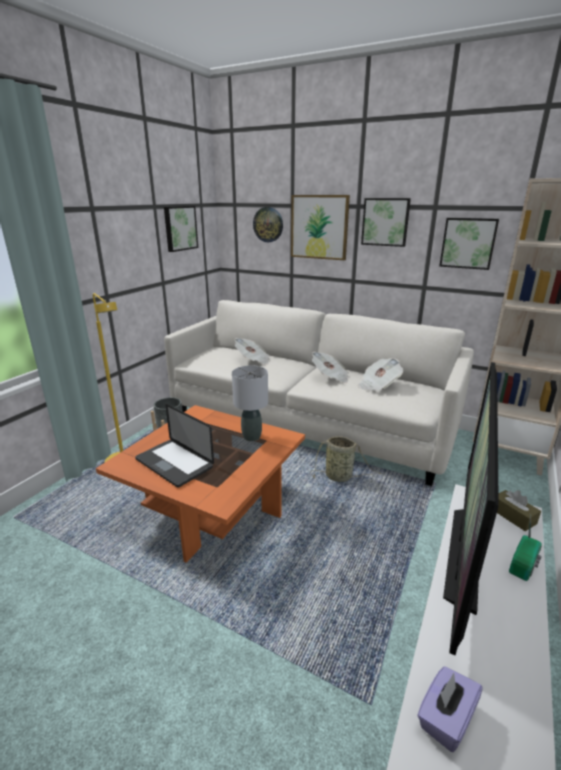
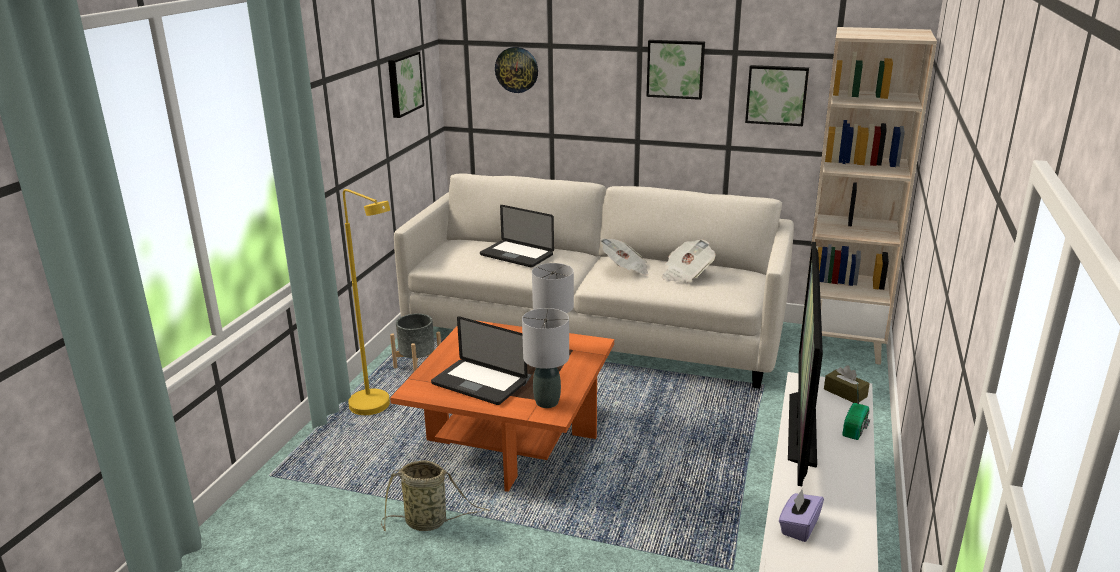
camera: 10 degrees left, 0 degrees up
newspaper [235,338,269,365] -> laptop [480,205,554,267]
picture [291,195,350,260] -> none
basket [310,436,381,482] -> basket moved to [381,460,490,532]
none -> grey table lamp [522,308,569,408]

